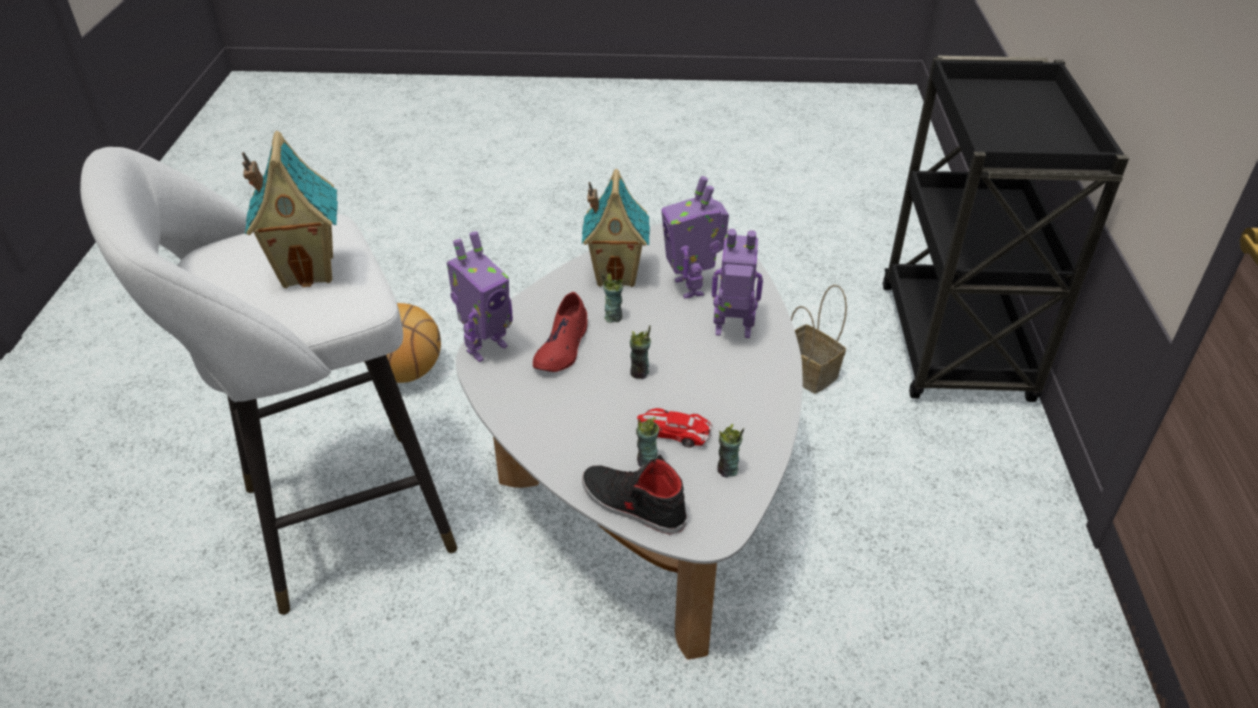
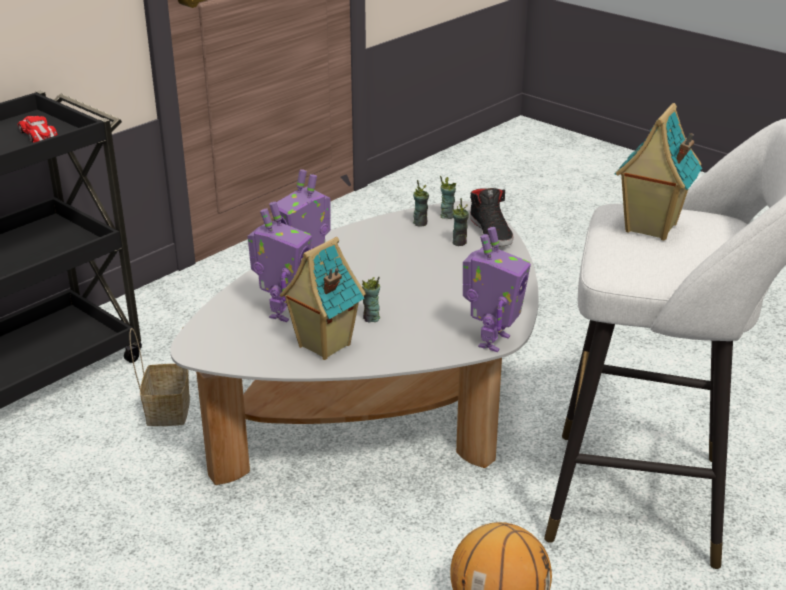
camera: 140 degrees left, 10 degrees down
toy robot [446,231,513,362] -> toy robot turned 120 degrees clockwise [463,227,531,352]
red shoe [533,292,588,372] -> none
cup [630,325,651,379] -> cup moved to [440,175,456,219]
toy car [637,408,712,447] -> toy car moved to [17,116,58,142]

